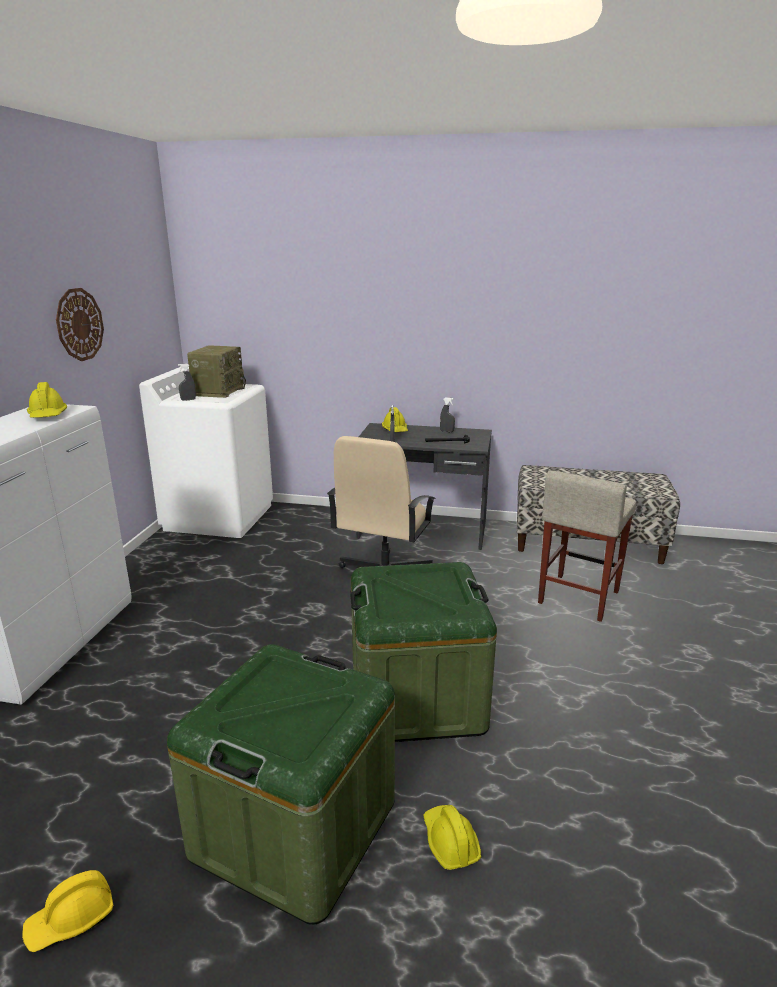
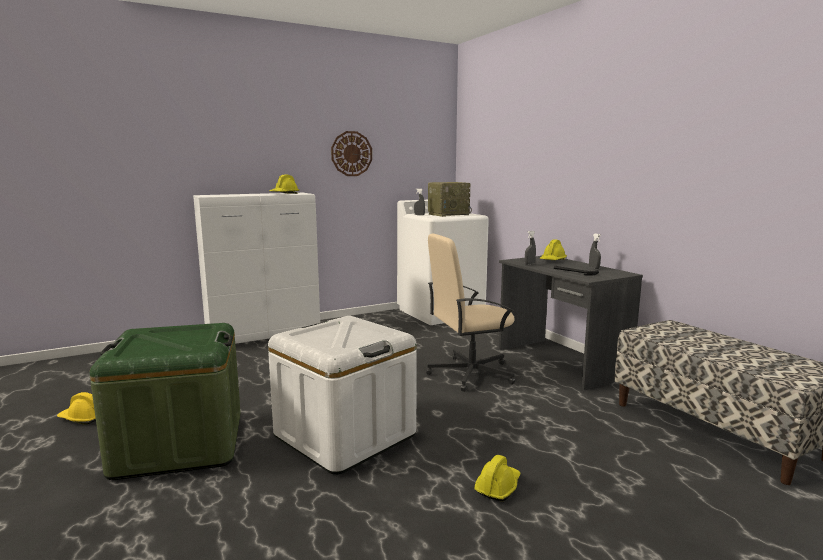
camera: 50 degrees right, 10 degrees down
green storage box [350,562,497,742] -> white storage box [268,316,417,475]
yellow hard hat [424,805,481,870] -> yellow hard hat moved to [475,455,521,501]
beige stool [538,471,636,622] -> none

